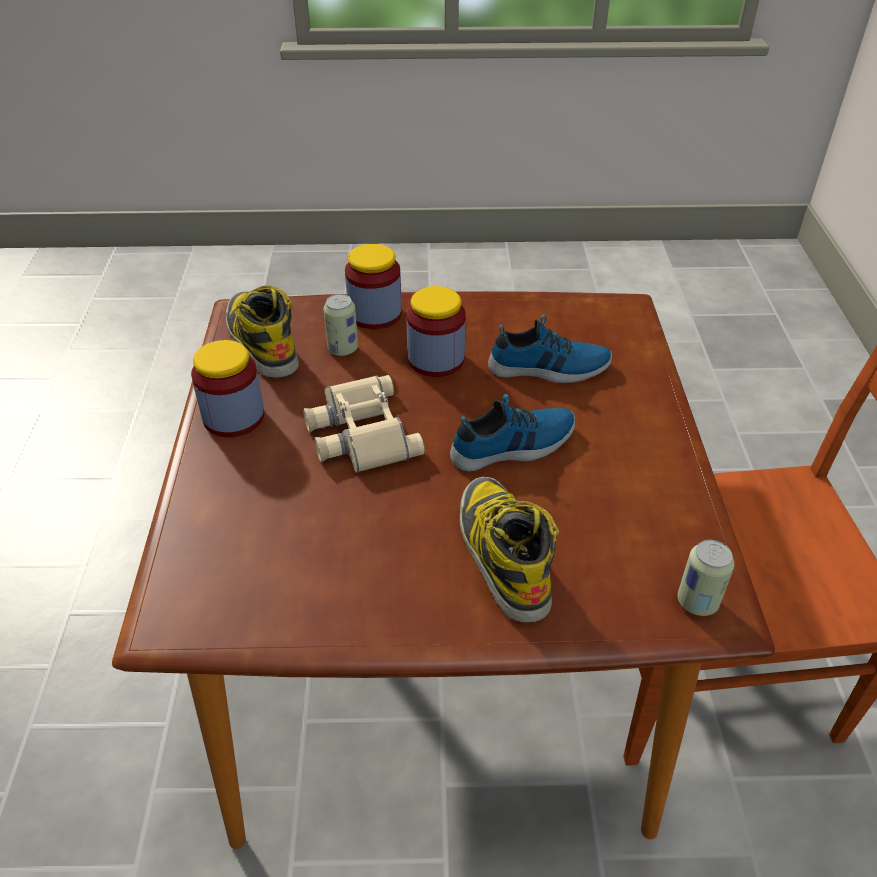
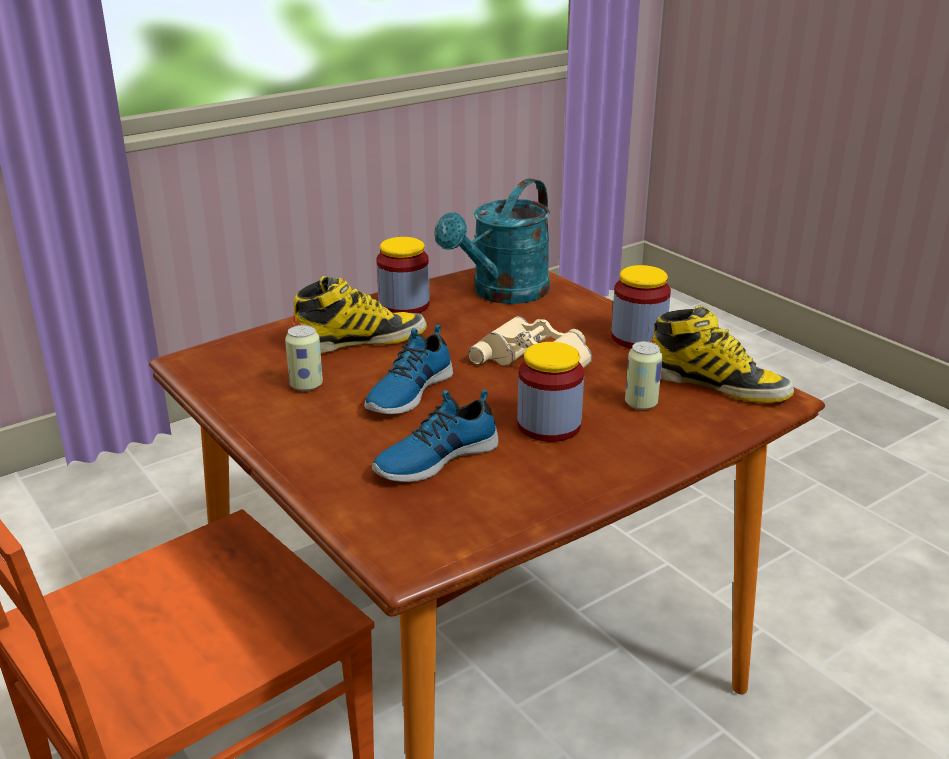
camera: 145 degrees right, 15 degrees down
jar [345,244,402,329] -> jar moved to [376,237,430,313]
boot [460,477,559,622] -> boot turned 60 degrees counterclockwise [292,276,427,353]
can [677,540,735,616] -> can moved to [285,325,323,391]
none -> turquoise watering can [434,178,550,304]

